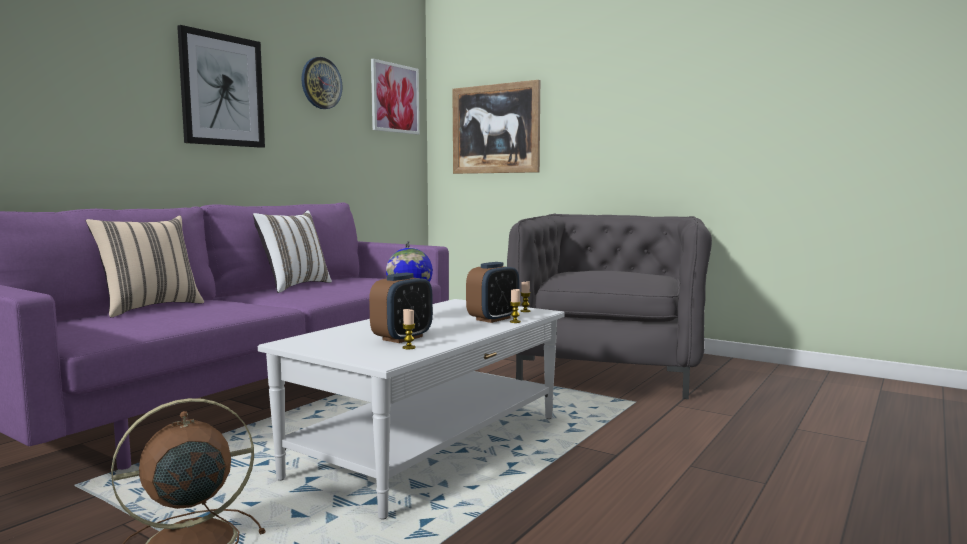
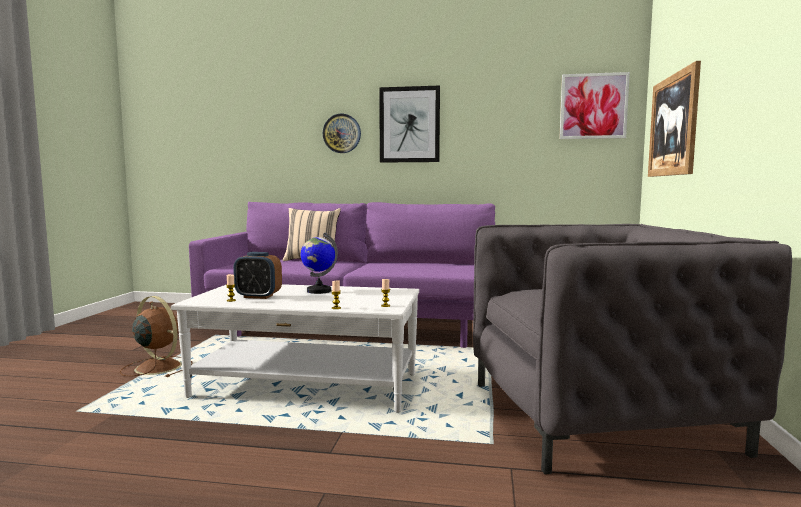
camera: 65 degrees right, 0 degrees up
white pillow [253,211,332,293] -> none
wall clock [301,57,343,109] -> wall clock moved to [323,114,361,153]
alarm clock [466,262,519,323] -> none

